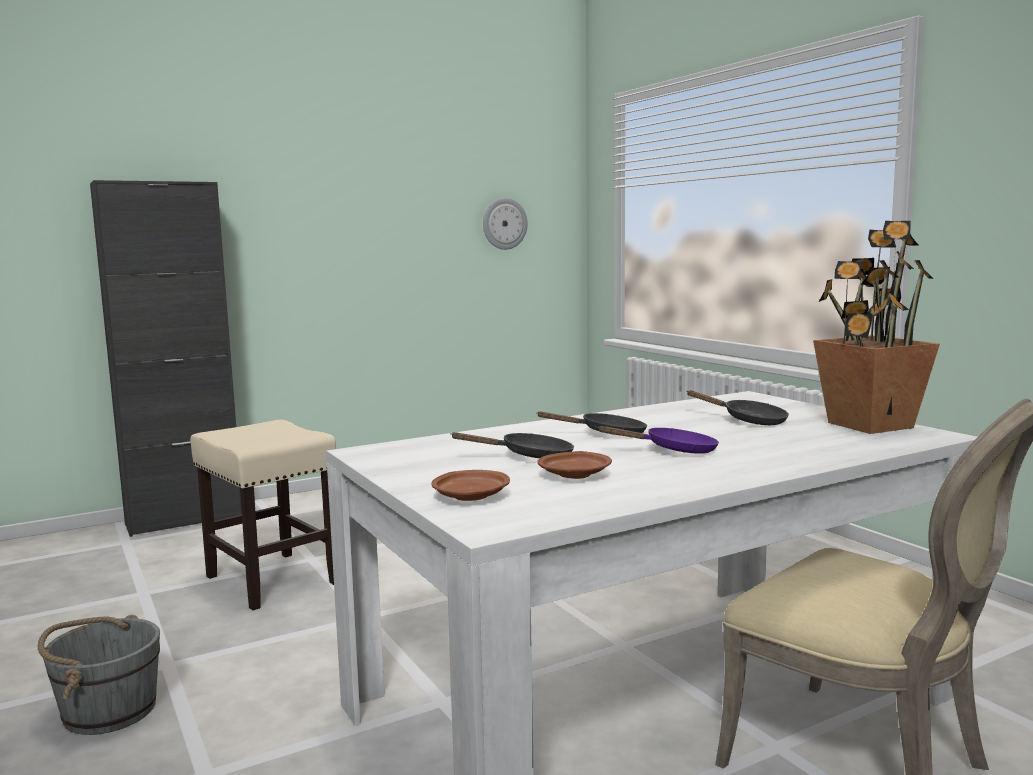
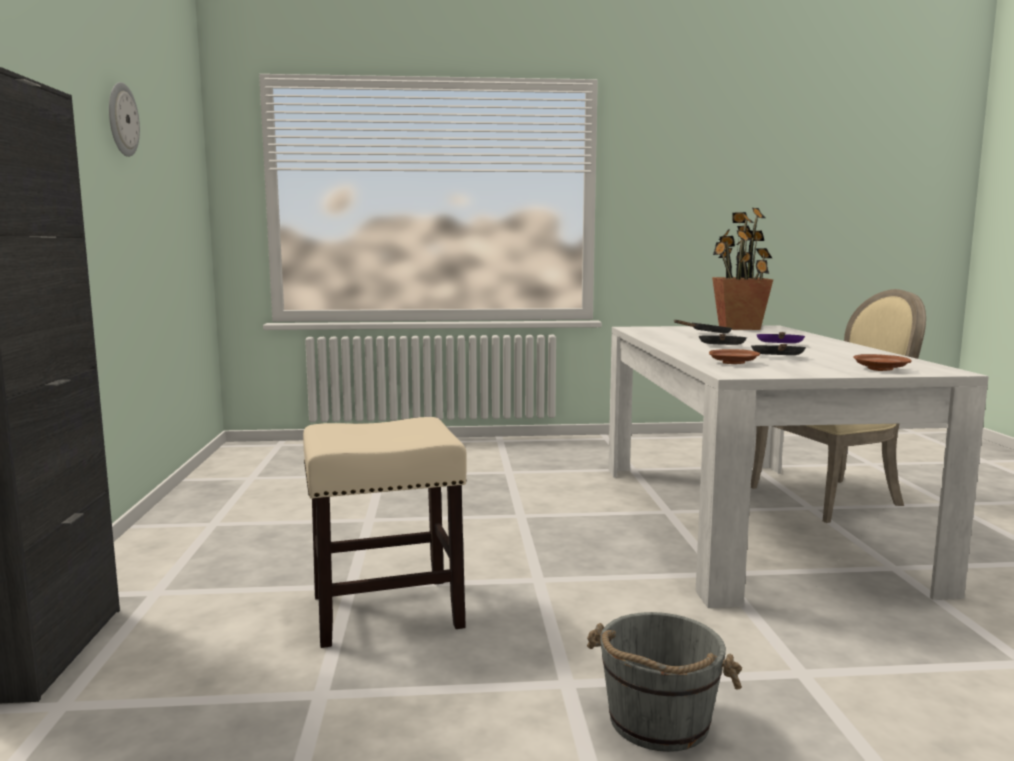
camera: 65 degrees left, 0 degrees up
wall clock [483,198,528,250] -> wall clock moved to [109,82,140,157]
brown plate [537,451,612,479] -> brown plate moved to [709,349,760,364]

